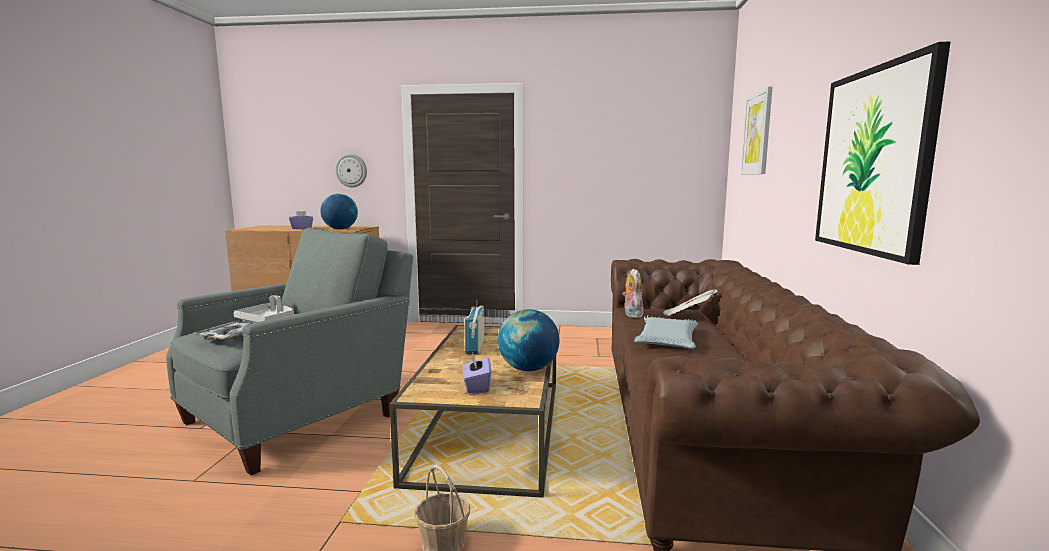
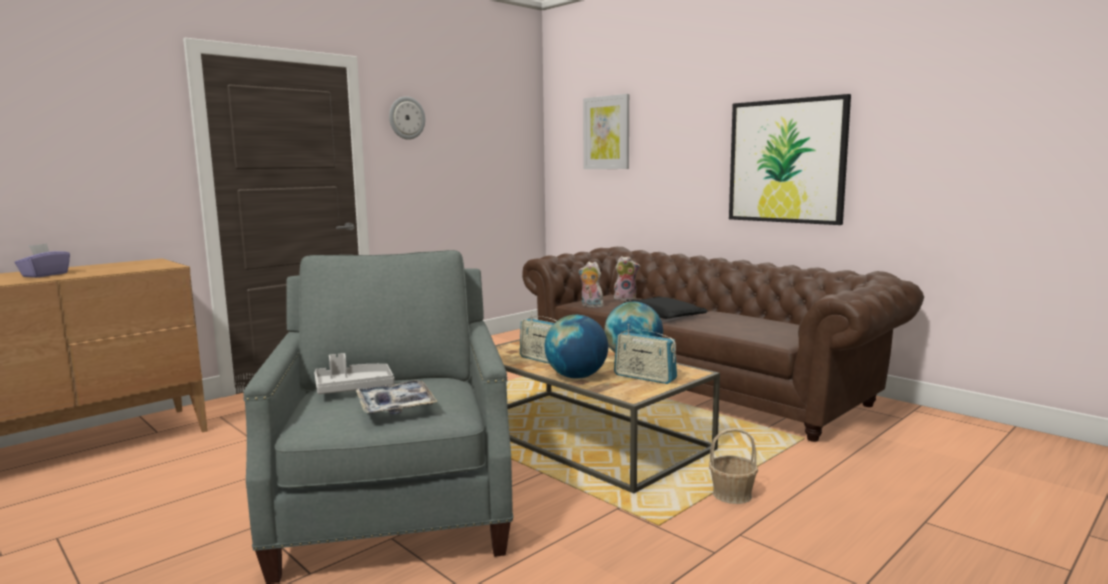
camera: 50 degrees left, 0 degrees up
globe [320,194,358,229] -> globe moved to [545,315,608,379]
wall clock [335,154,367,187] -> wall clock moved to [389,96,425,140]
purple tissue box [463,354,491,393] -> radio [614,324,677,384]
blue pillow [634,314,698,349] -> black pillow [624,296,708,319]
newspaper [663,290,717,316] -> plush toy [614,256,640,301]

